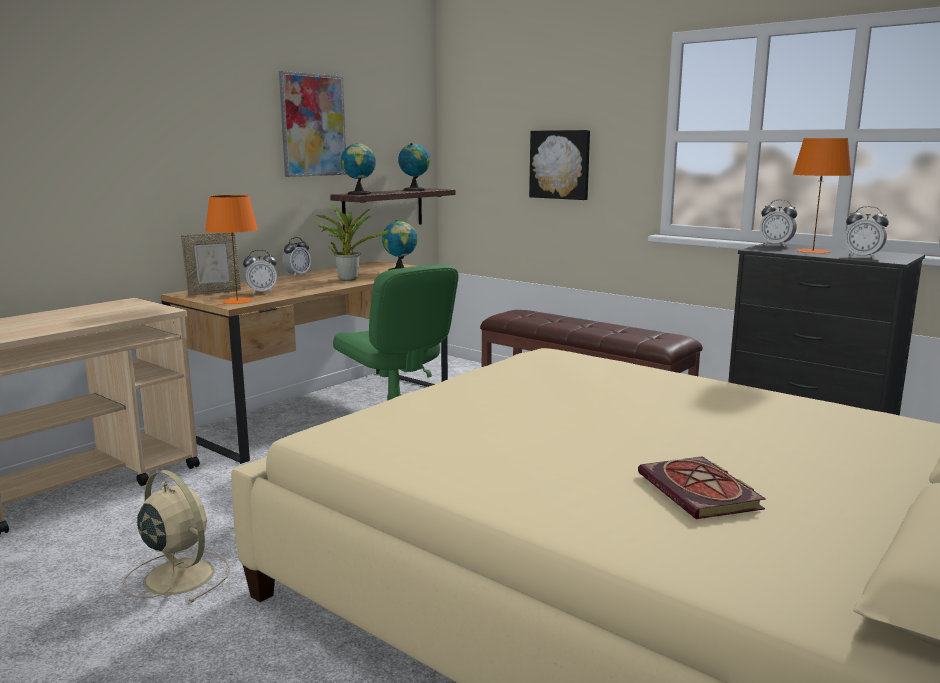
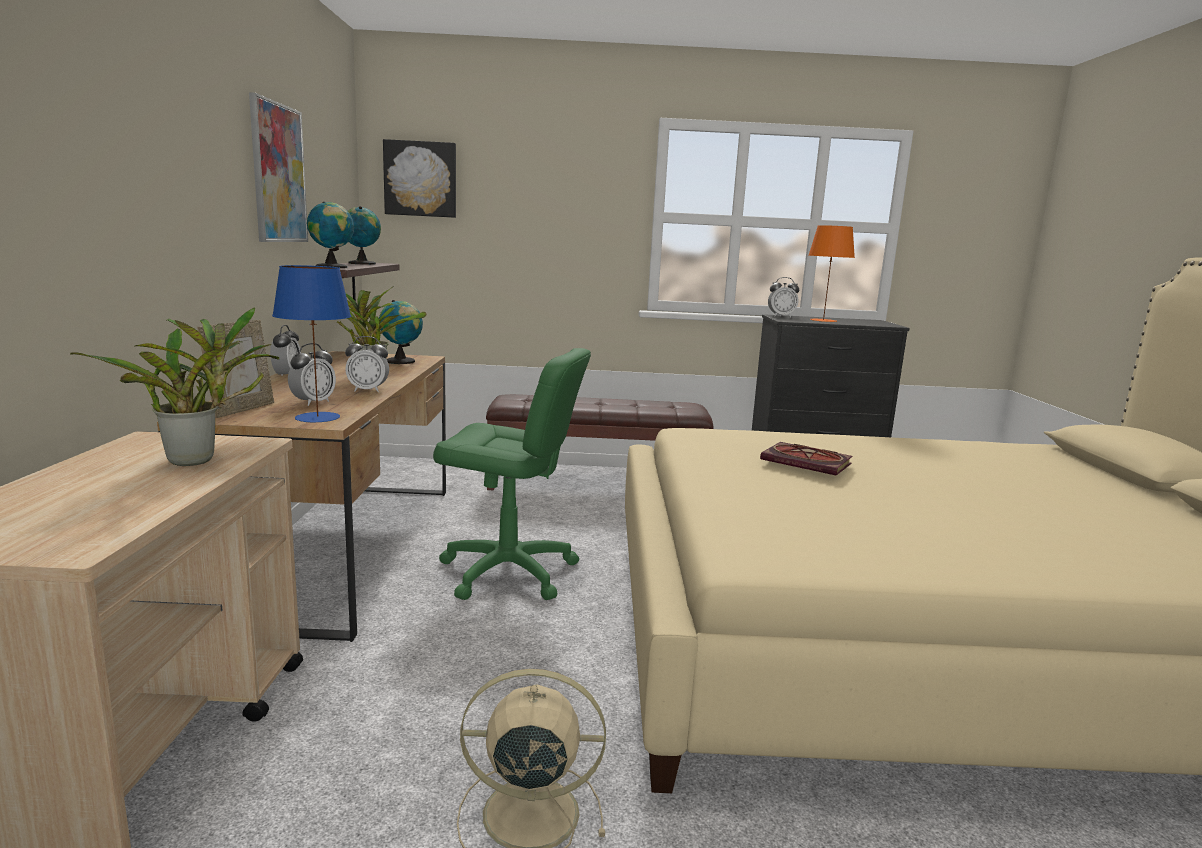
camera: 40 degrees left, 0 degrees up
orange table lamp [205,195,258,304] -> blue table lamp [272,265,351,422]
picture [529,130,590,200] -> picture moved to [383,139,456,218]
book [638,456,766,519] -> book moved to [760,442,853,475]
alarm clock [844,206,889,259] -> alarm clock moved to [345,336,389,392]
none -> potted plant [70,308,280,466]

